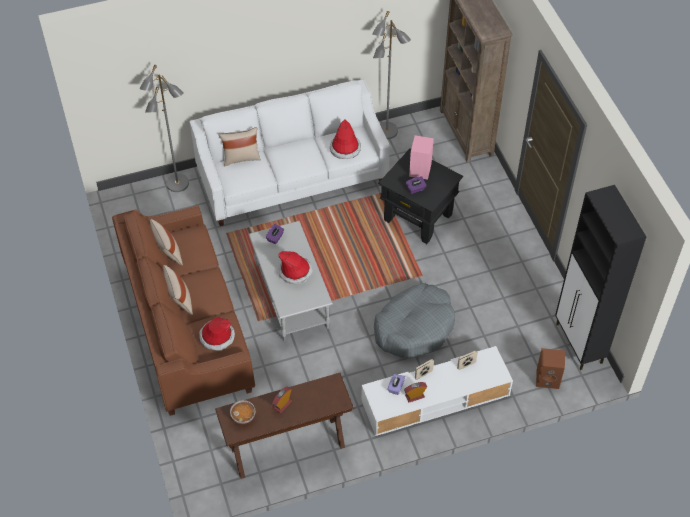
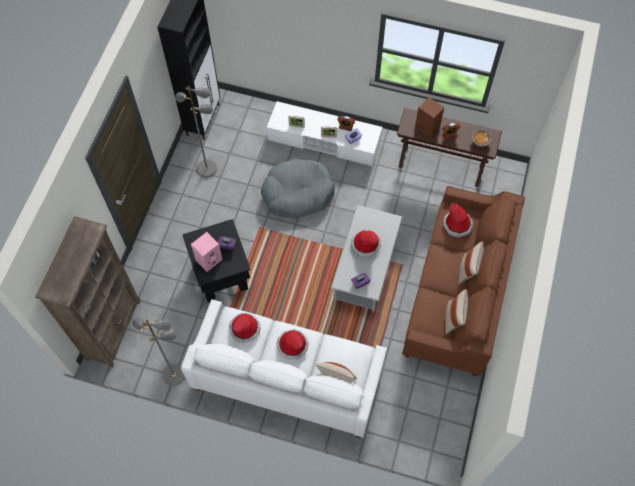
camera: 145 degrees left, 10 degrees up
grey floor lamp [140,65,189,192] -> grey floor lamp moved to [175,86,217,177]
brown speaker [536,348,565,389] -> brown speaker moved to [415,97,444,138]
none -> hat [277,329,308,360]

